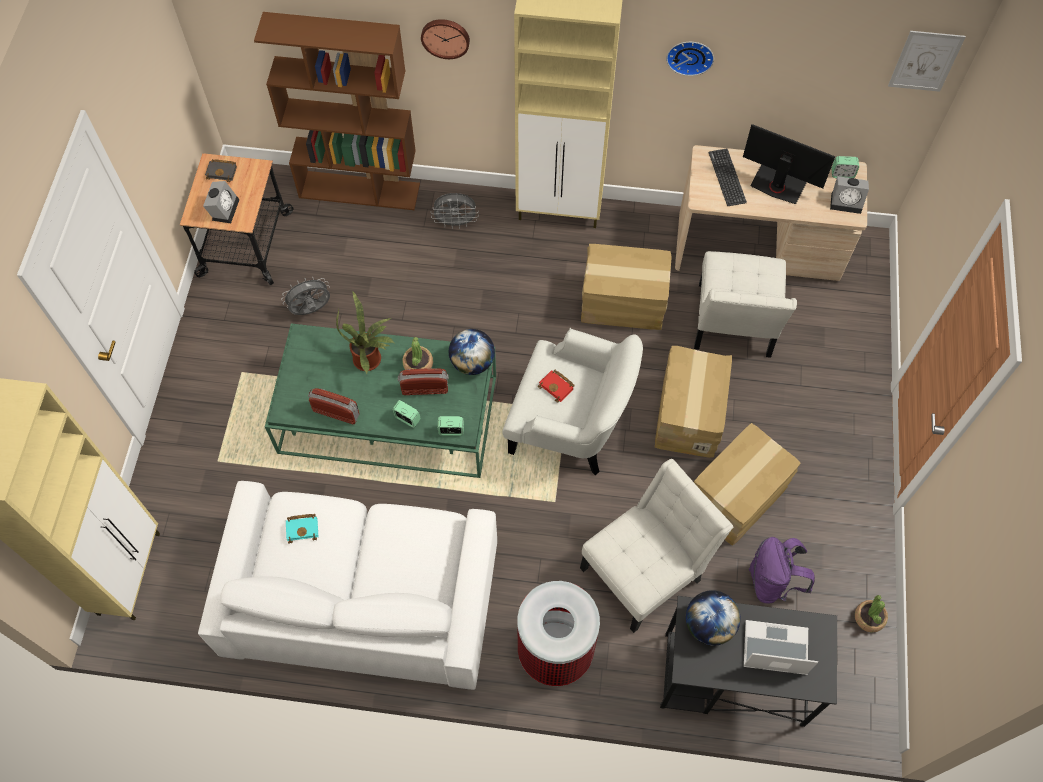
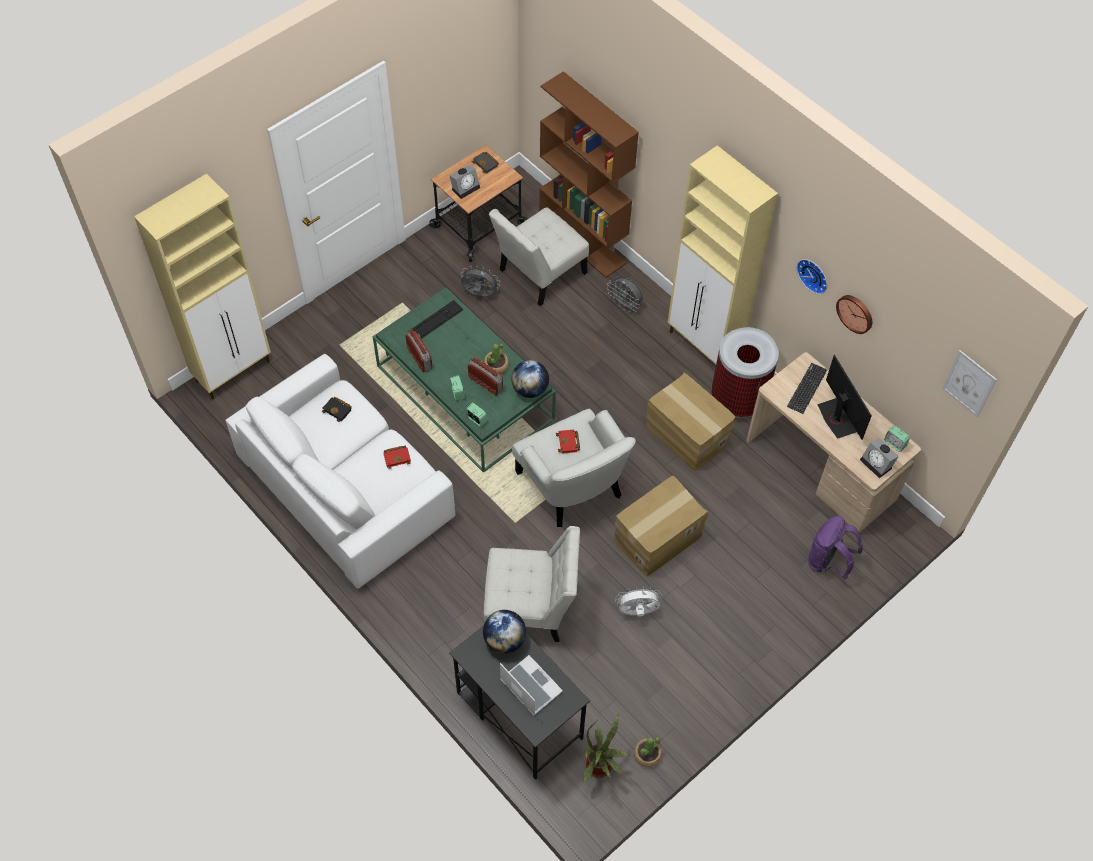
camera: 40 degrees right, 5 degrees down
turquoise book [286,514,318,544] -> black book [322,397,352,422]
potted plant [336,292,394,374] -> potted plant moved to [583,713,630,783]
wall clock [421,19,470,59] -> wall clock moved to [836,295,872,334]
trash can [517,581,600,686] -> trash can moved to [711,327,779,418]
white chair [694,251,797,358] -> white chair moved to [489,207,589,306]
cardboard box [694,423,800,546] -> white fan [615,586,662,617]
purple backpack [749,537,815,604] -> purple backpack moved to [808,516,863,580]
none -> red book [383,446,411,469]
none -> keyboard [411,300,464,339]

